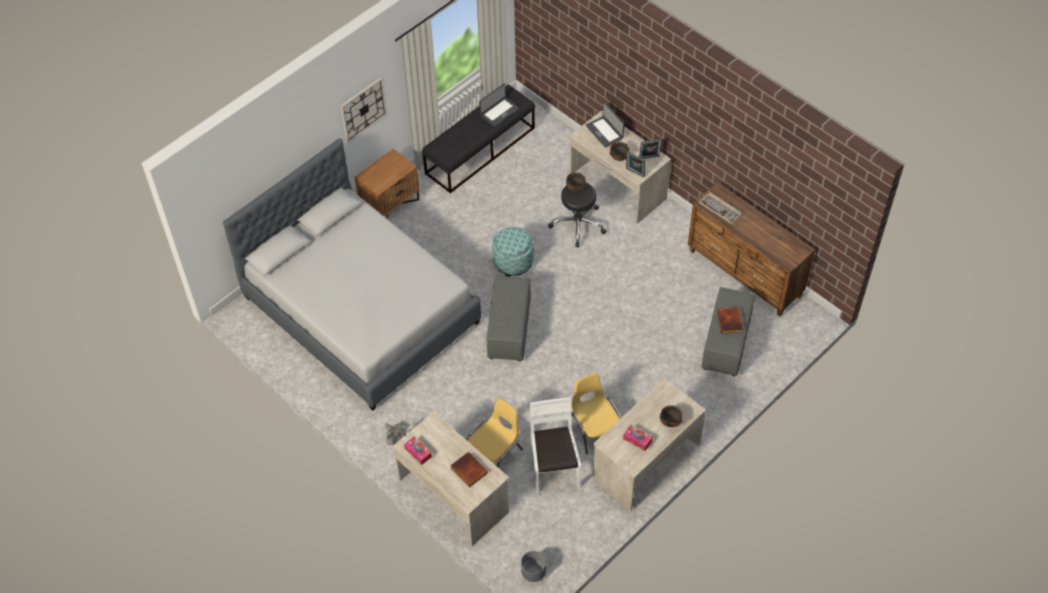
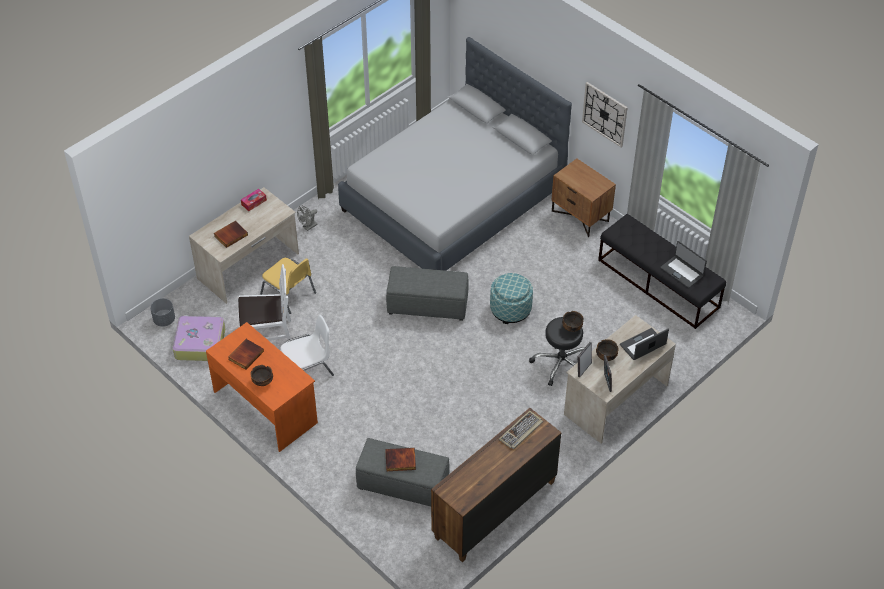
camera: 90 degrees right, 5 degrees down
yellow chair [572,373,622,454] -> white chair [280,315,334,376]
beige desk [593,378,706,511] -> orange desk [206,322,318,452]
tissue box [623,425,652,451] -> book [228,339,264,370]
none -> suitcase [173,315,225,361]

